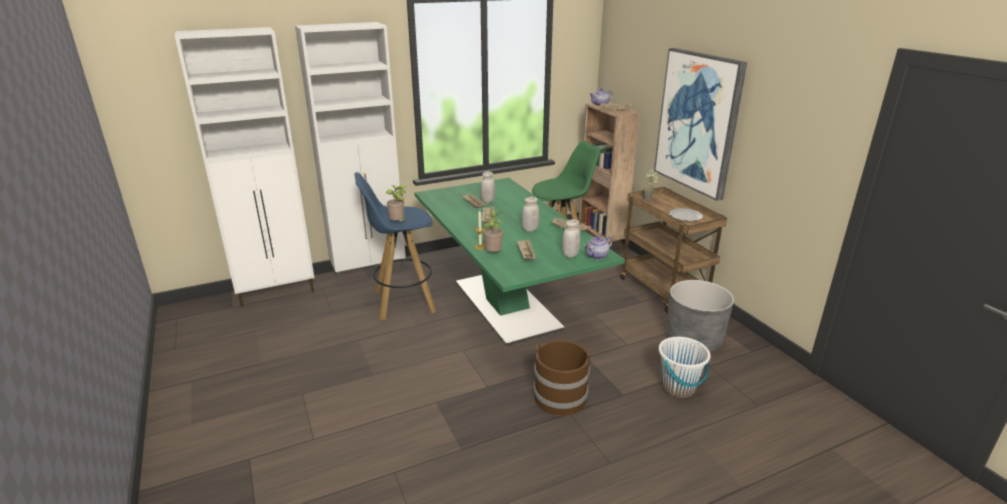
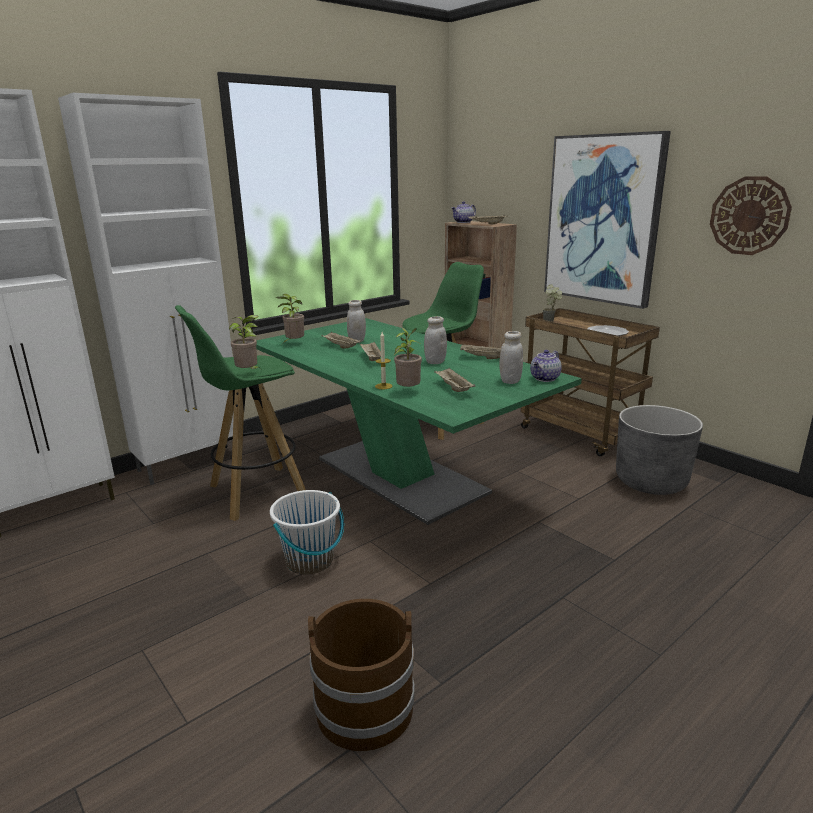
camera: 15 degrees left, 5 degrees down
blue stool [354,172,436,321] -> green stool [175,305,306,521]
brown bucket [534,340,590,416] -> brown bucket moved to [308,599,415,751]
white bucket [658,337,710,398] -> white bucket moved to [270,490,344,575]
none -> potted plant [276,294,304,344]
none -> wall clock [710,176,792,255]

